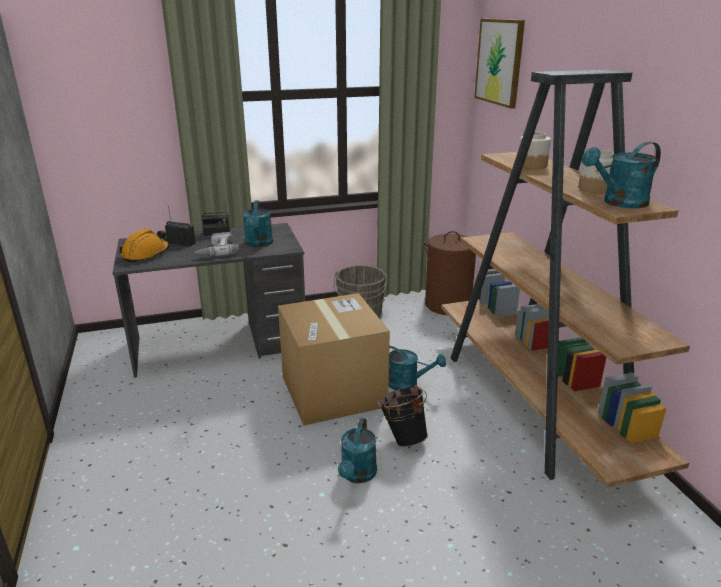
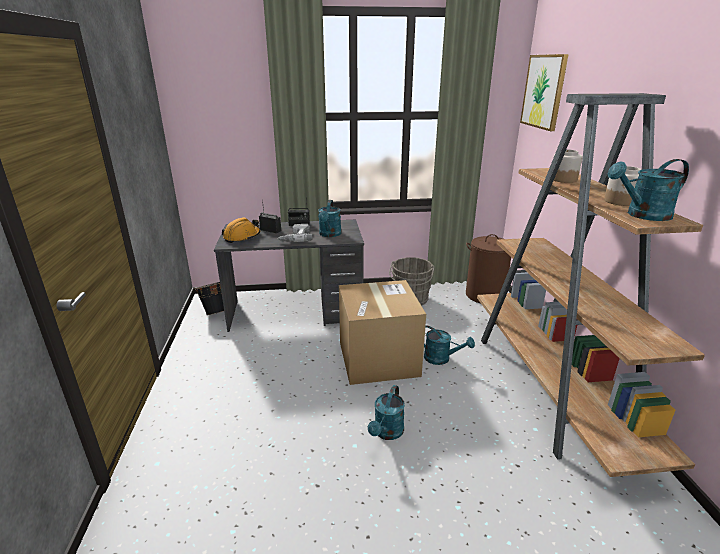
camera: 10 degrees right, 0 degrees up
black bucket [378,384,428,447] -> black bucket moved to [194,282,224,315]

